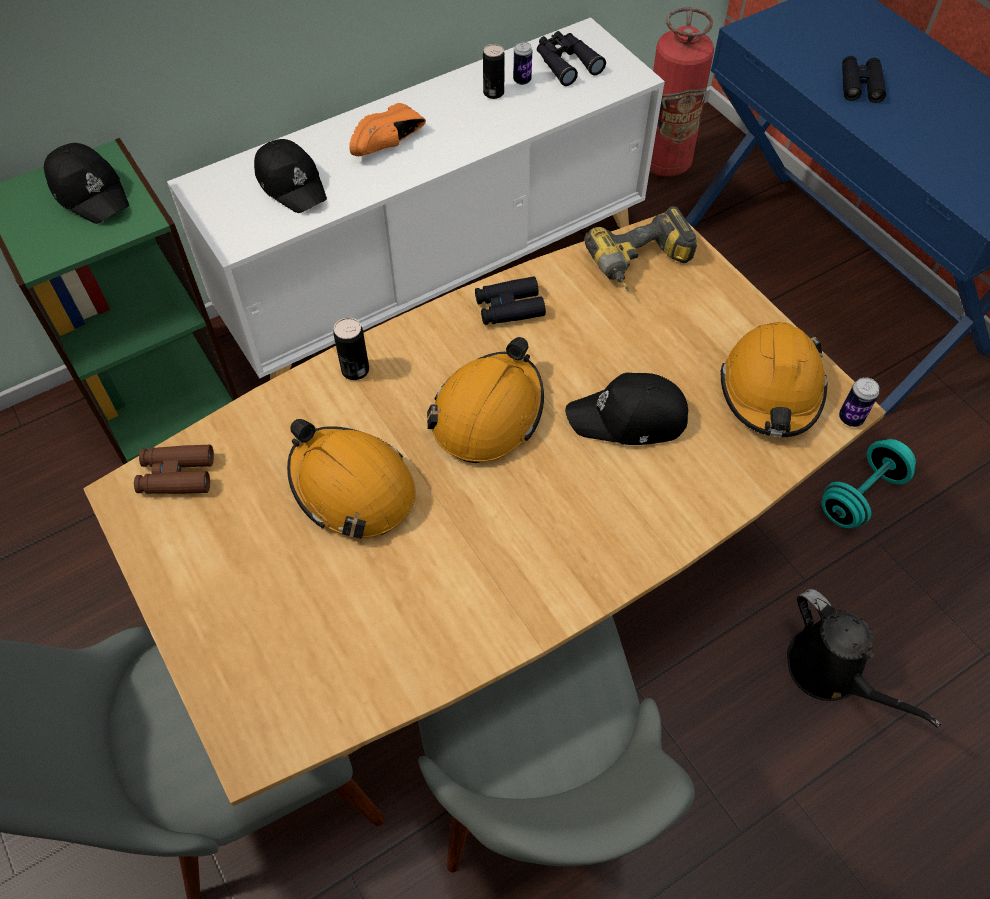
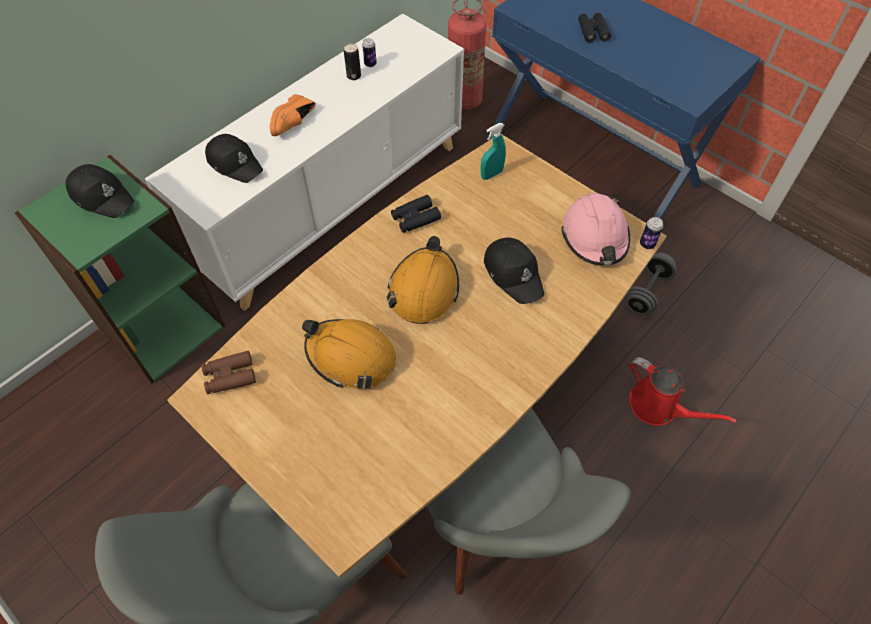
camera: 15 degrees left, 0 degrees up
can [333,318,369,380] -> none
black binoculars [537,31,606,86] -> none
black cap [565,372,688,445] -> black cap turned 105 degrees counterclockwise [484,237,544,304]
power drill [585,206,697,291] -> turquoise spray bottle [481,123,506,180]
orange hard hat [720,322,828,437] -> pink hard hat [561,193,630,266]
black watering can [787,589,941,728] -> red watering can [629,357,737,426]
turquoise dumbbell [822,439,916,528] -> grey dumbbell [625,253,677,315]

